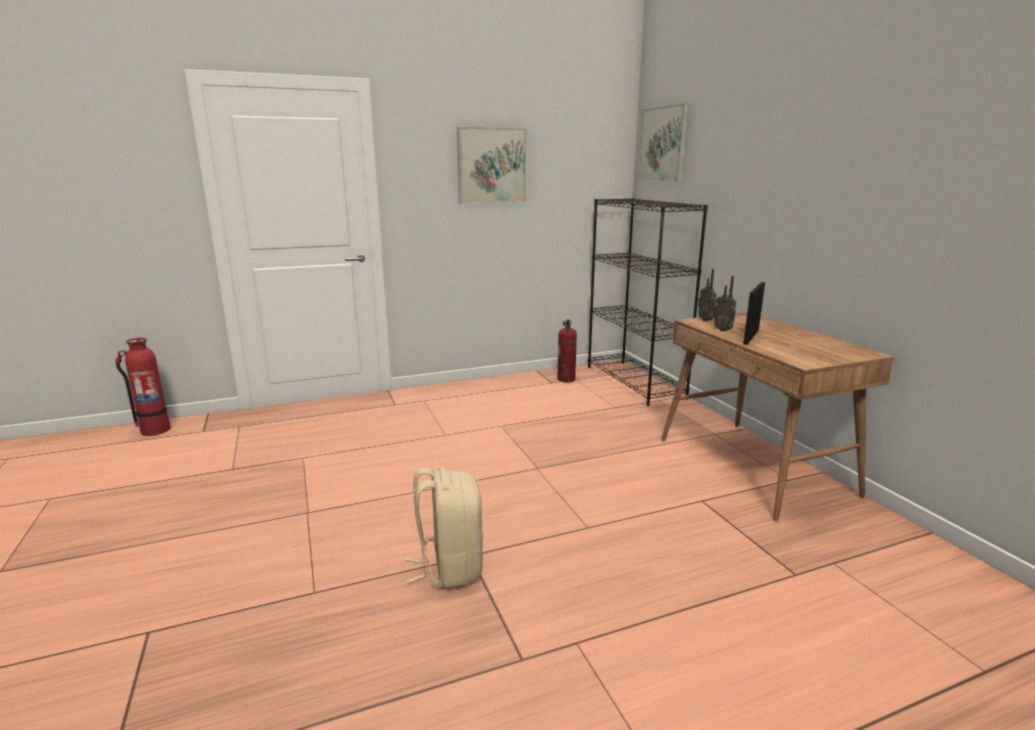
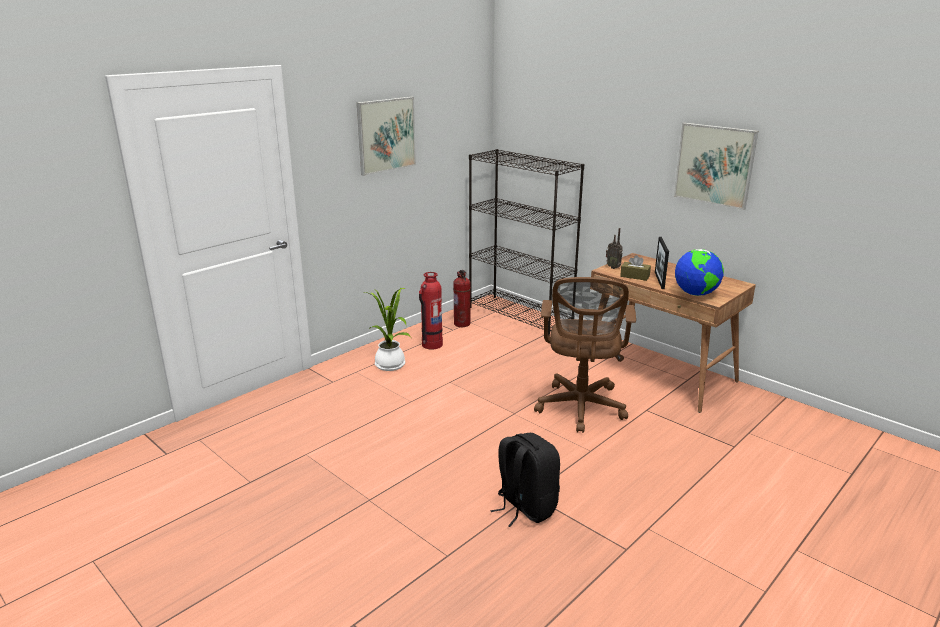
camera: 25 degrees left, 5 degrees up
fire extinguisher [115,338,171,436] -> fire extinguisher moved to [419,272,443,350]
beige backpack [405,468,483,589] -> black backpack [490,433,560,527]
picture [638,103,688,183] -> picture moved to [674,123,758,210]
radio [712,276,736,332] -> brown tissue box [620,255,651,281]
none -> potted plant [365,288,411,371]
none -> brown office chair [534,277,636,433]
none -> globe [675,249,724,296]

